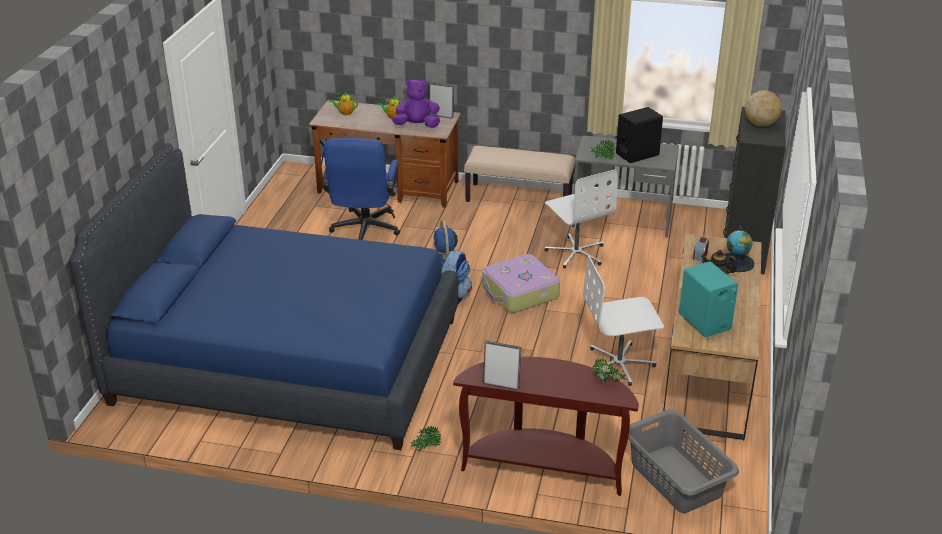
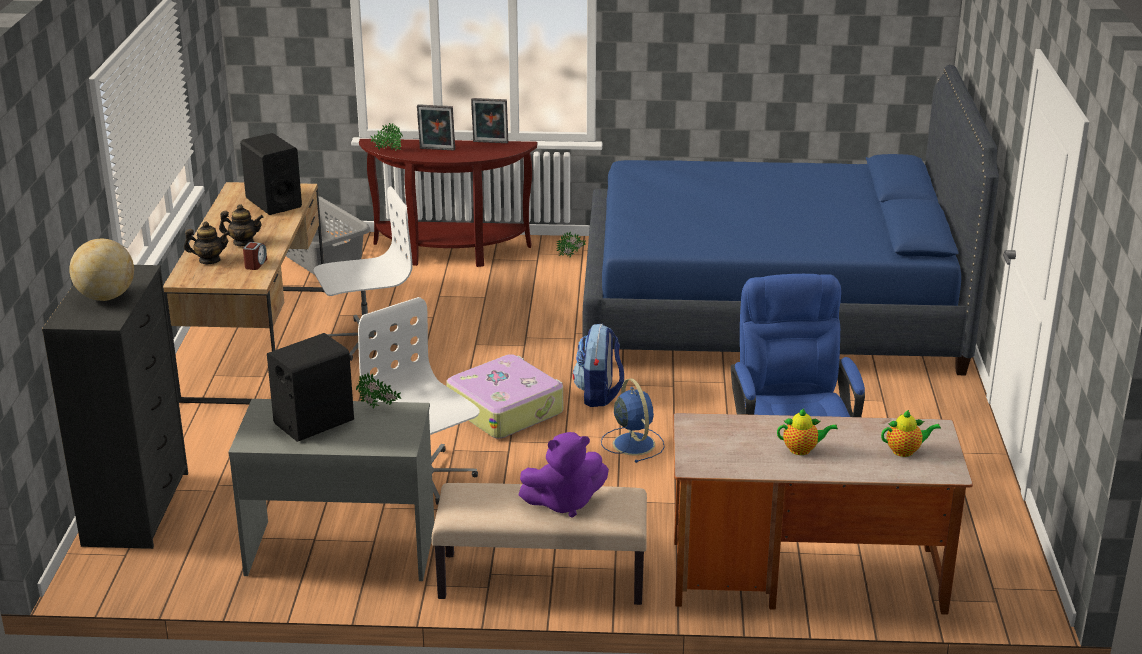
camera: 170 degrees right, 5 degrees down
purple plush toy [392,79,440,128] -> purple plush toy moved to [518,432,609,518]
picture frame [429,83,454,119] -> picture frame moved to [417,104,455,150]
turquoise speaker [679,261,738,337] -> black speaker [240,133,302,215]
globe [725,225,754,272] -> teapot [184,221,230,264]

